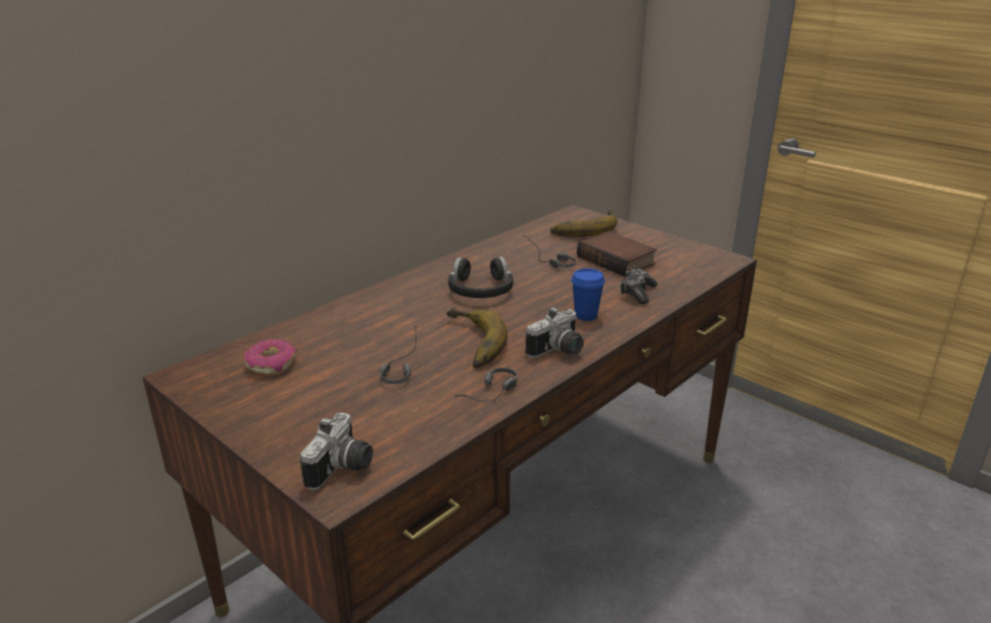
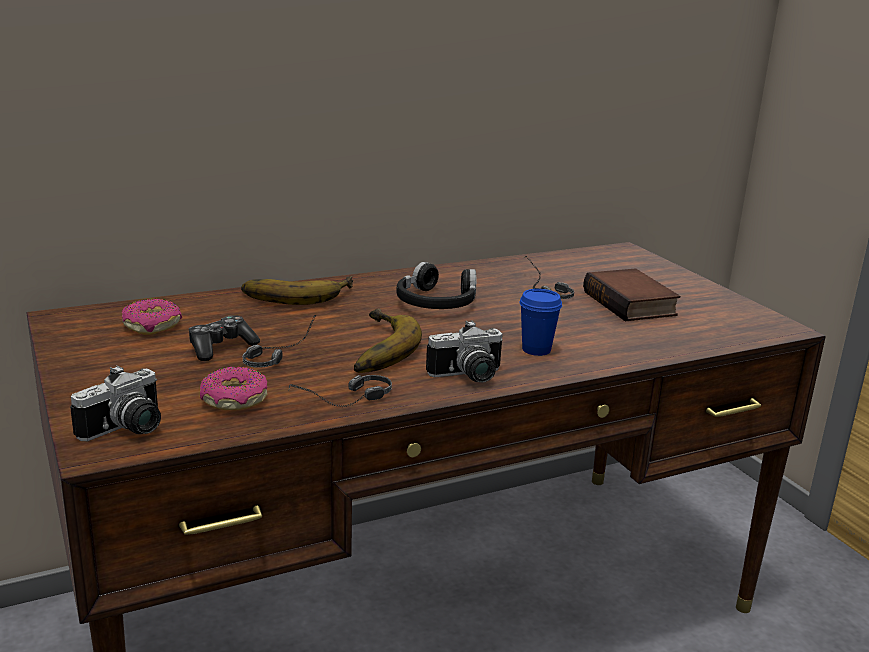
camera: 20 degrees right, 5 degrees down
banana [550,210,617,237] -> banana moved to [241,276,353,305]
game controller [620,268,657,304] -> game controller moved to [189,315,260,361]
none -> donut [200,367,268,410]

